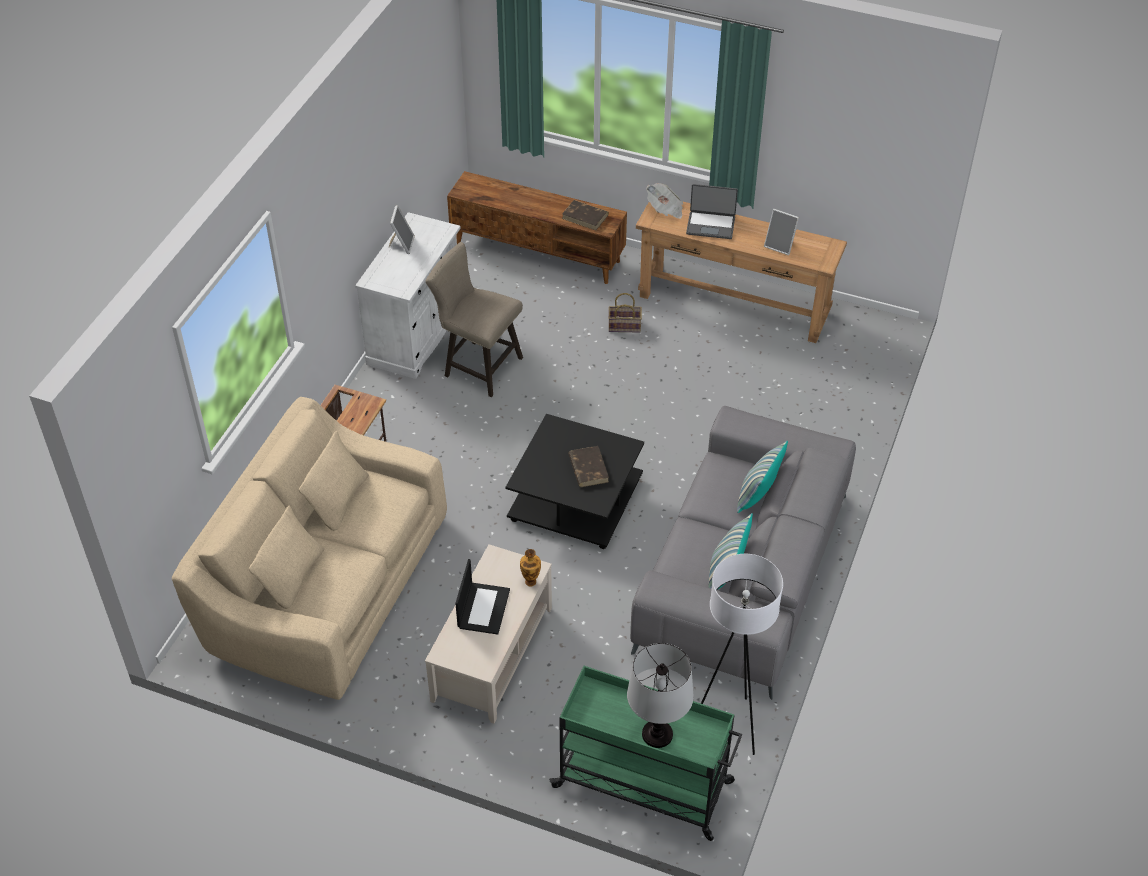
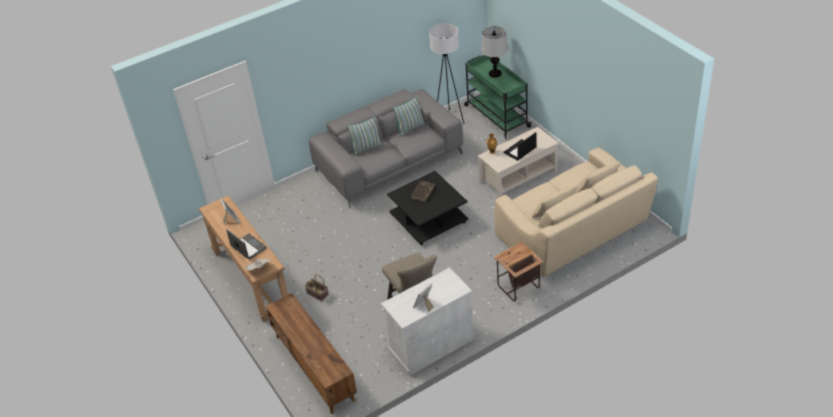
camera: 140 degrees left, 5 degrees down
brown book [562,200,609,230] -> none

